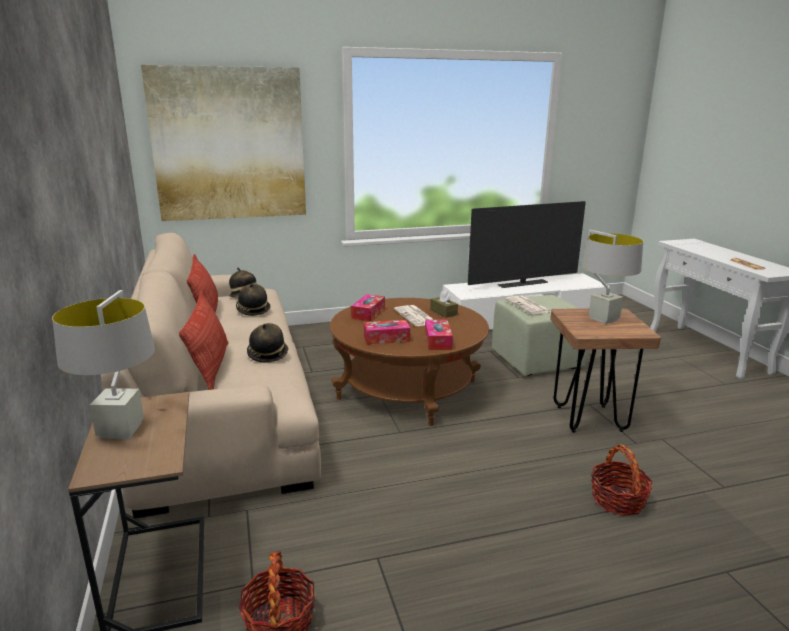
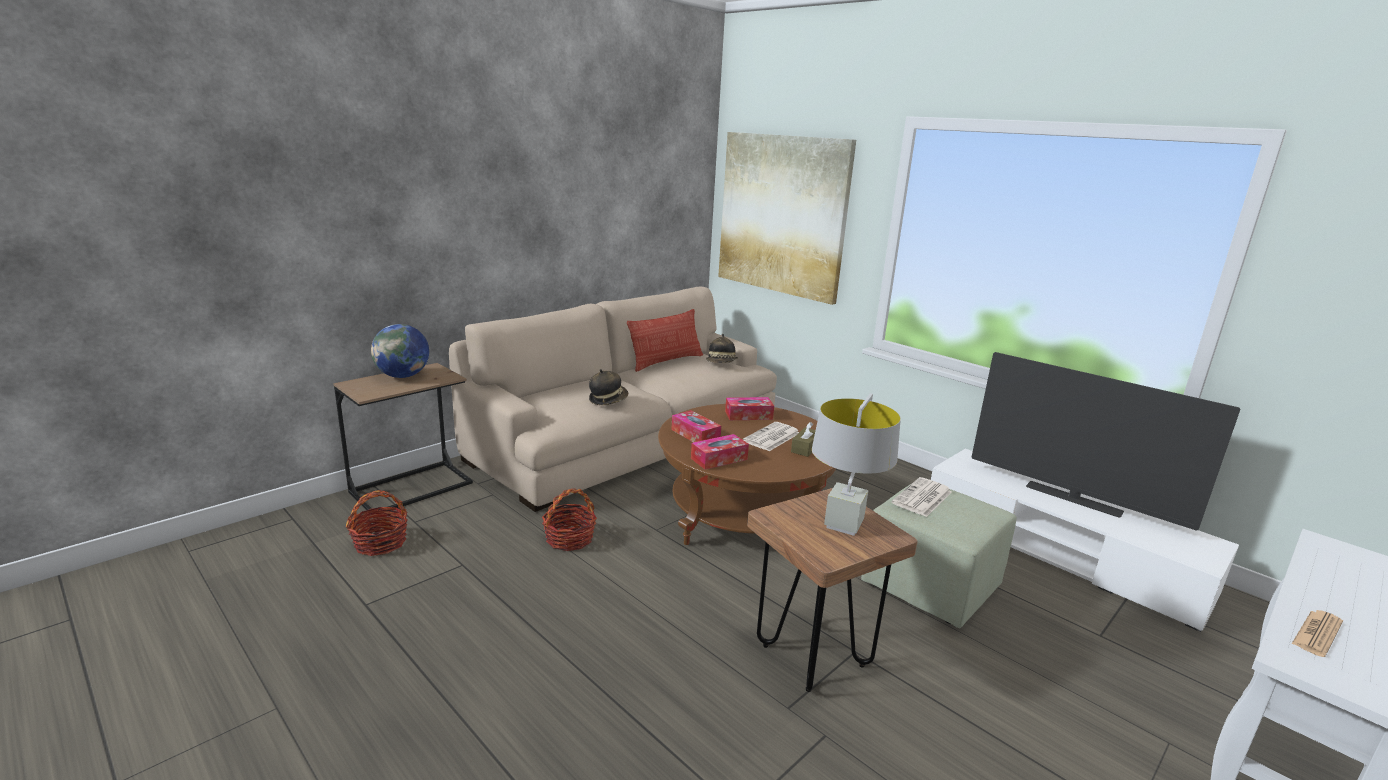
camera: 60 degrees right, 0 degrees up
grey table lamp [52,290,155,439] -> globe [371,324,429,378]
pillow [179,291,229,390] -> none
hat [236,283,270,316] -> none
basket [591,444,653,516] -> basket moved to [542,488,597,551]

